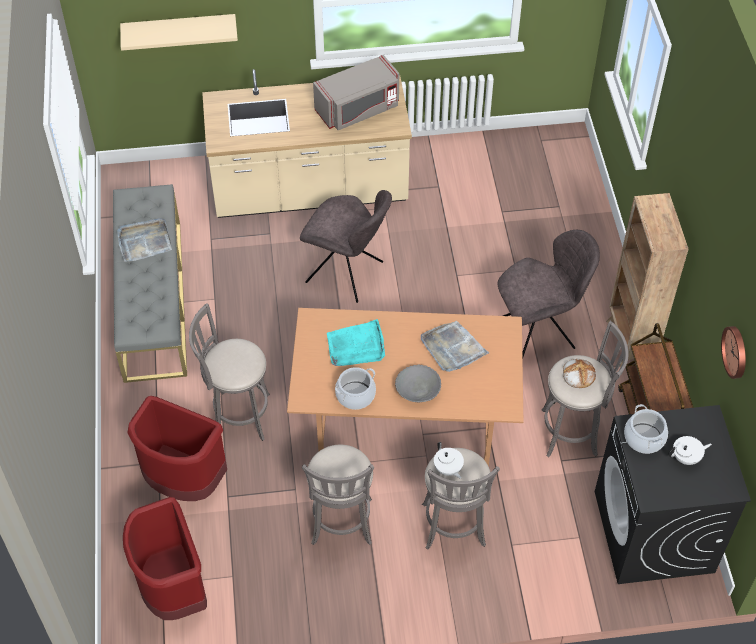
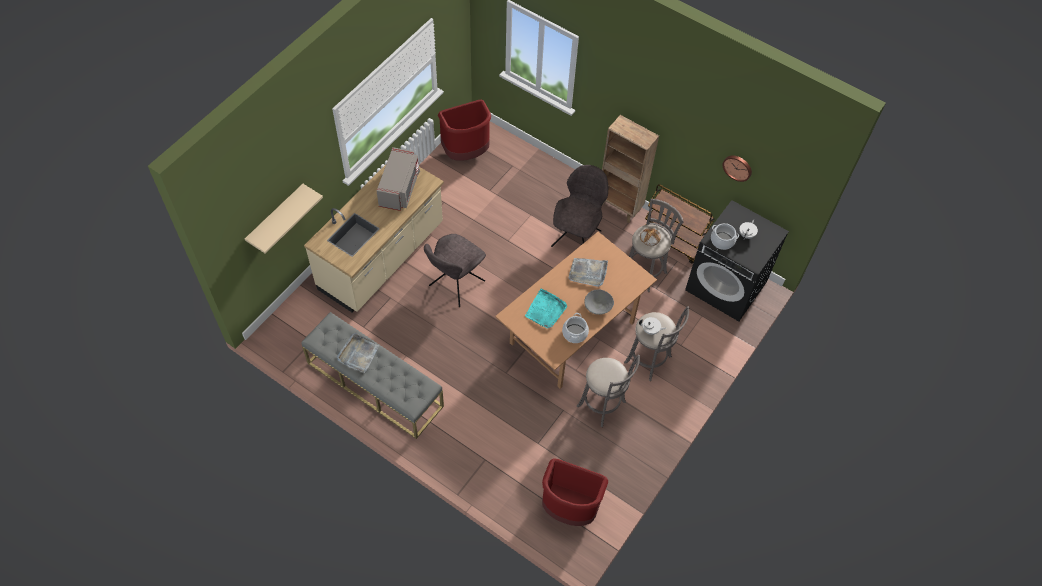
camera: 50 degrees left, 5 degrees up
red trash can [127,396,227,501] -> red trash can moved to [438,100,491,161]
grey stool [189,303,270,441] -> none
grey chair [300,190,392,303] -> grey chair turned 150 degrees clockwise [424,234,486,307]

